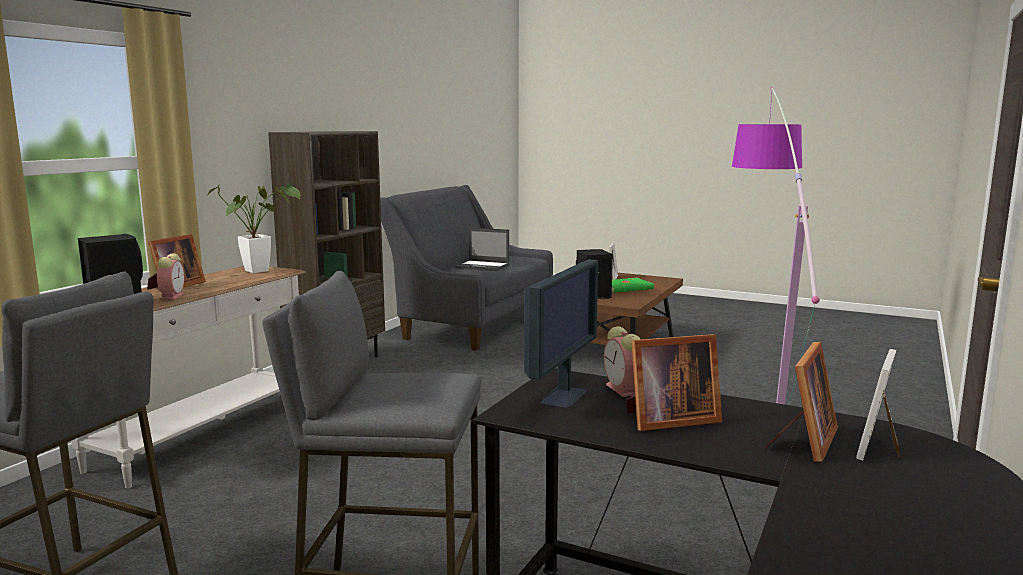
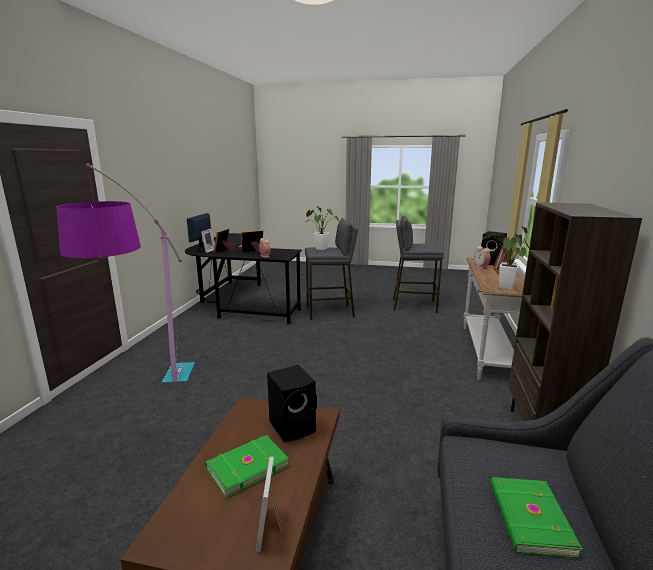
camera: 165 degrees right, 5 degrees up
laptop [455,227,510,271] -> green book [490,477,583,558]
monitor [524,259,598,408] -> monitor moved to [187,213,211,251]
none -> potted plant [306,206,339,250]

